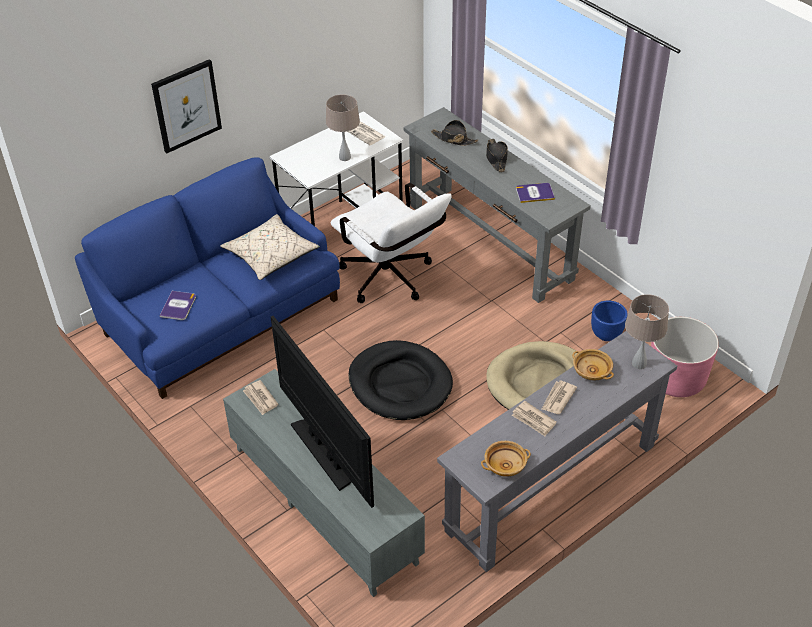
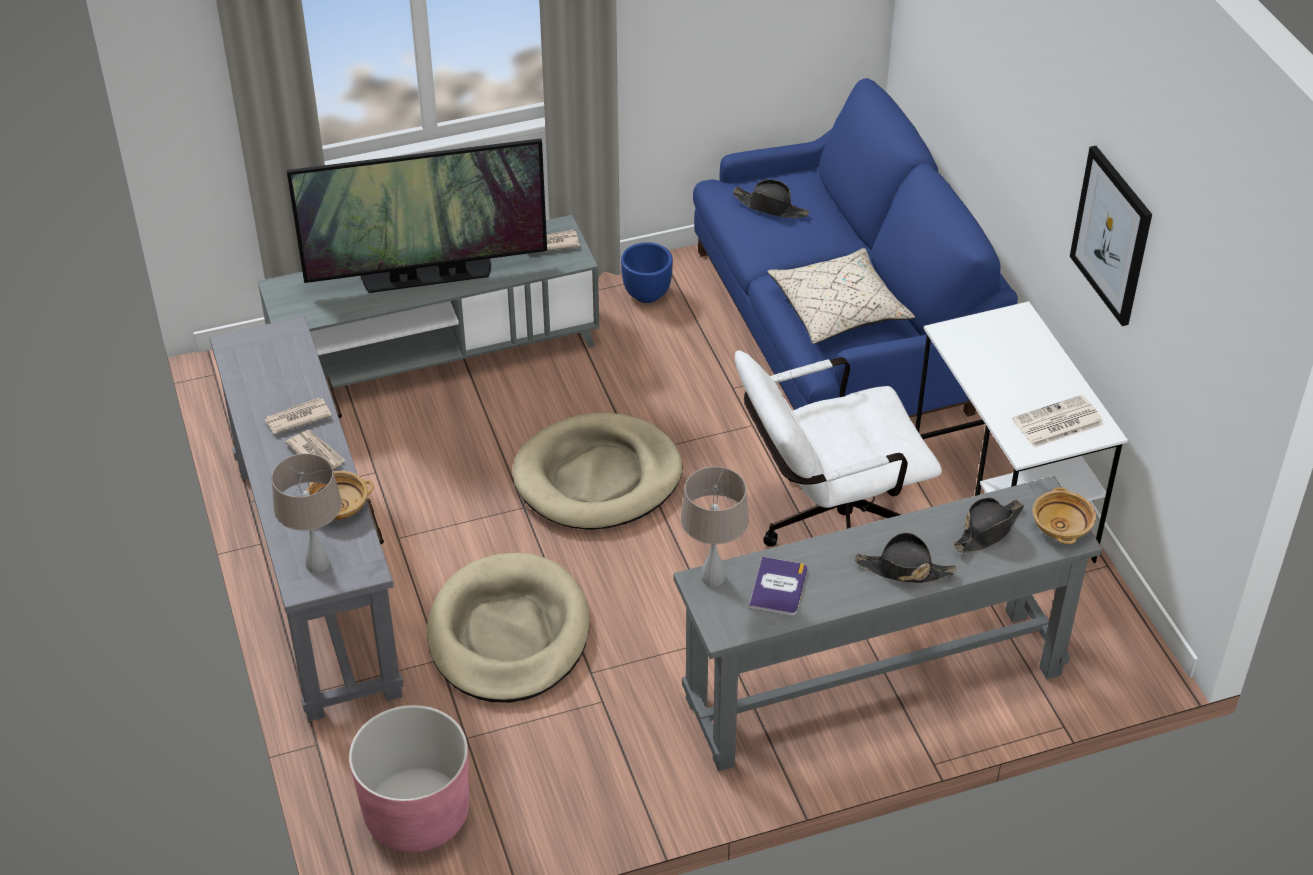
camera: 110 degrees right, 0 degrees up
picture [151,59,222,153] -> picture moved to [1070,146,1152,326]
book [159,291,196,320] -> black hat [733,180,809,218]
beige table lamp [326,94,360,161] -> beige table lamp moved to [681,466,749,587]
black dog bed [348,340,453,420] -> beige dog bed [513,413,682,530]
beige bowl [481,441,531,477] -> beige bowl moved to [1033,487,1096,544]
blue planter [591,300,628,341] -> blue planter moved to [621,242,673,303]

